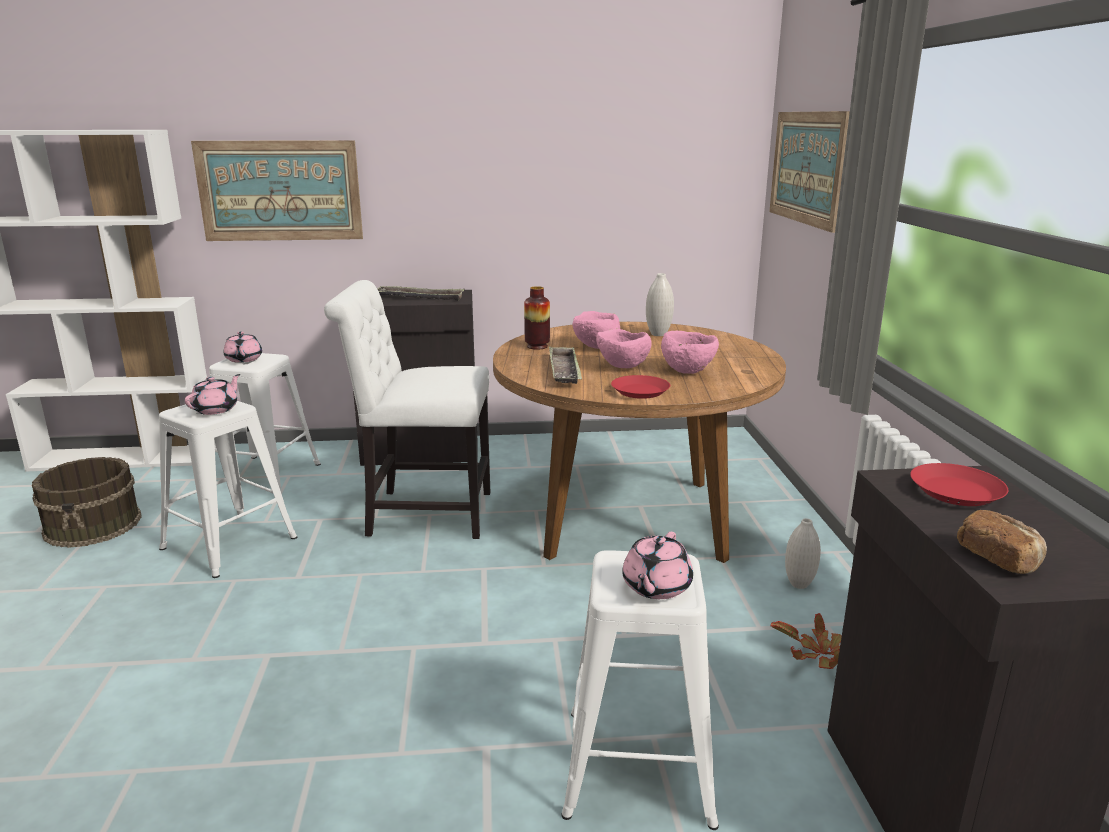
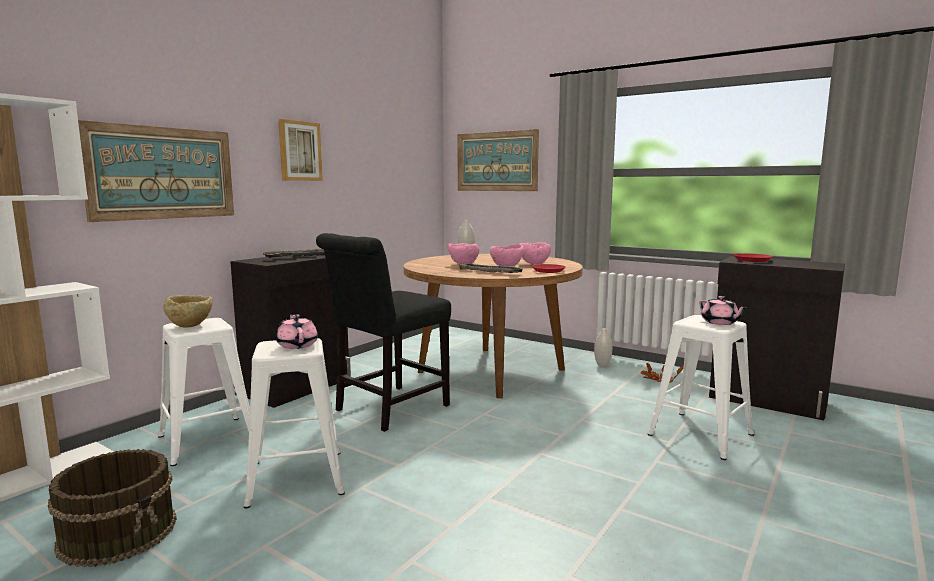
camera: 50 degrees left, 10 degrees down
pink teapot [224,331,262,363] -> beige bowl [163,295,213,327]
white chair [324,280,490,539] -> black chair [316,233,451,432]
vase [524,286,550,350] -> none
bread [957,510,1047,574] -> none
none -> picture [278,119,323,181]

